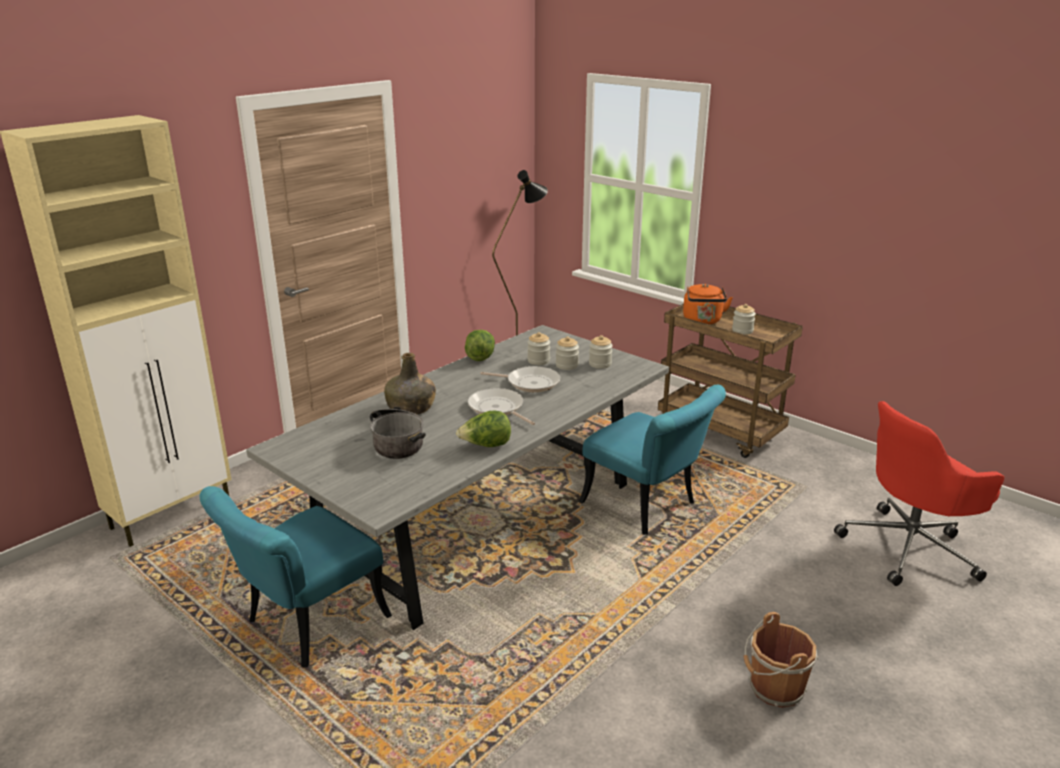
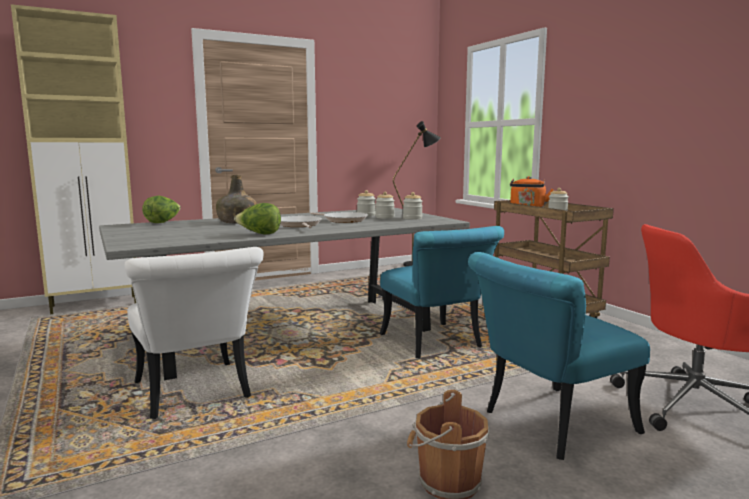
camera: 20 degrees right, 15 degrees down
turquoise chair [200,486,392,667] -> turquoise chair moved to [468,252,650,460]
cooking pot [370,407,426,459] -> none
lettuce [465,330,495,361] -> lettuce moved to [142,196,181,223]
none -> white chair [125,247,264,419]

